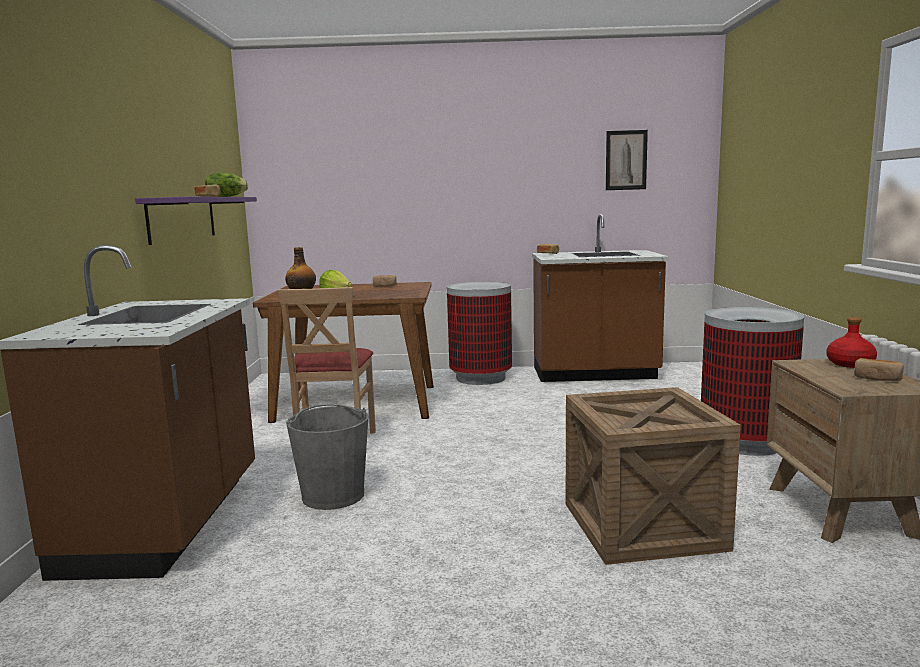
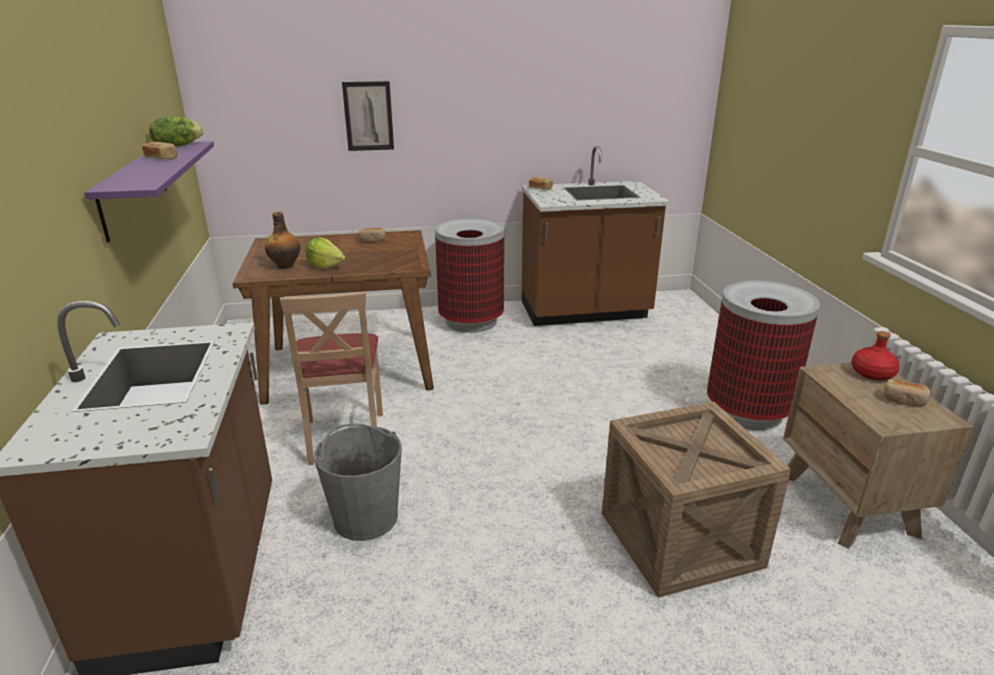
camera: 10 degrees left, 15 degrees up
picture [606,130,648,190] -> picture moved to [342,81,394,151]

